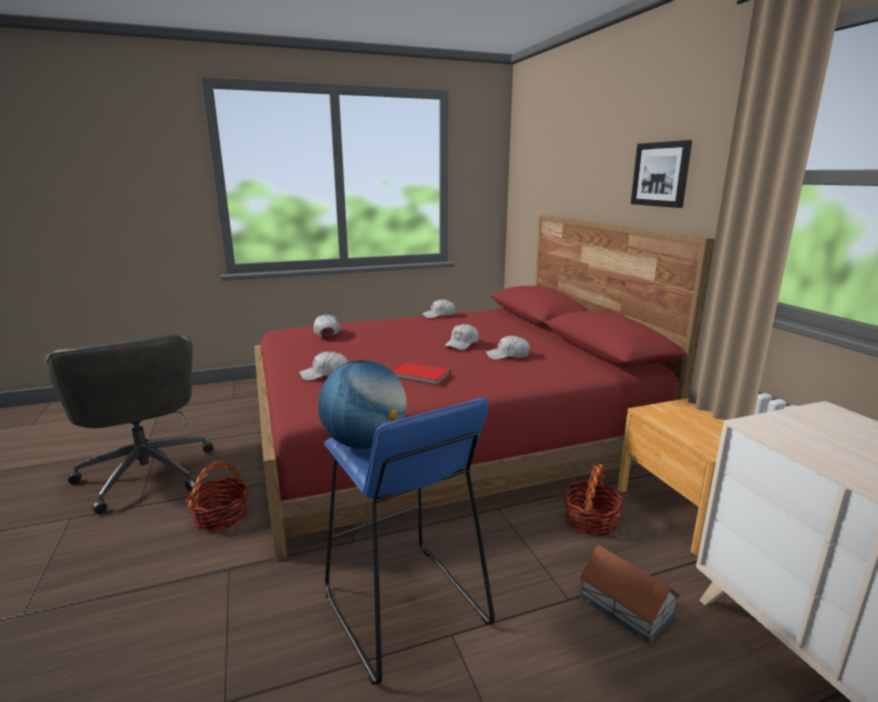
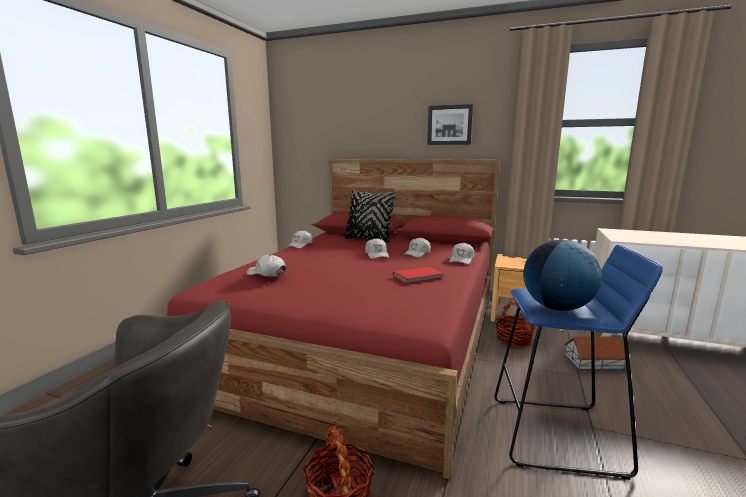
camera: 50 degrees left, 5 degrees down
white cap [300,351,348,380] -> white cap moved to [449,242,474,264]
none -> black pillow [343,189,396,243]

